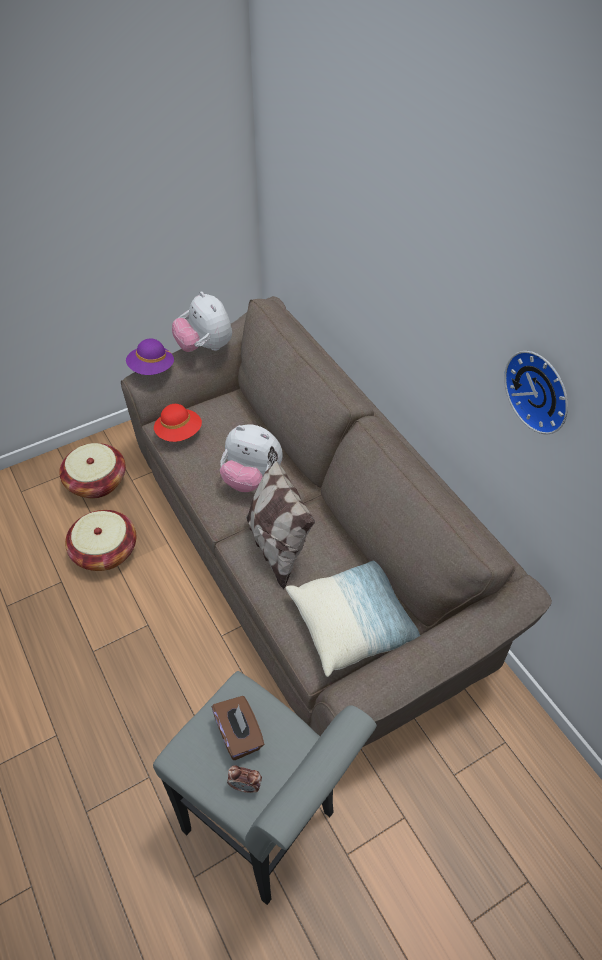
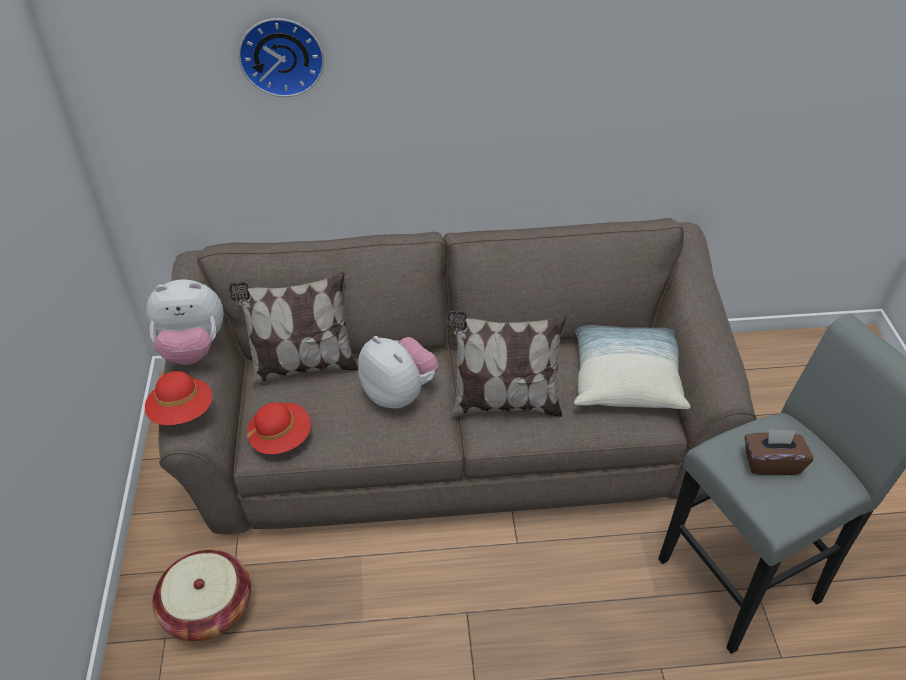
camera: 65 degrees left, 5 degrees down
basket [65,510,136,571] -> none
purple hat [126,339,174,375] -> red hat [145,371,212,425]
plush toy [220,424,283,492] -> plush toy turned 90 degrees counterclockwise [358,336,439,408]
alarm clock [227,765,262,793] -> none
wall clock [504,351,568,434] -> wall clock moved to [238,18,324,97]
none -> pillow [228,272,358,387]

